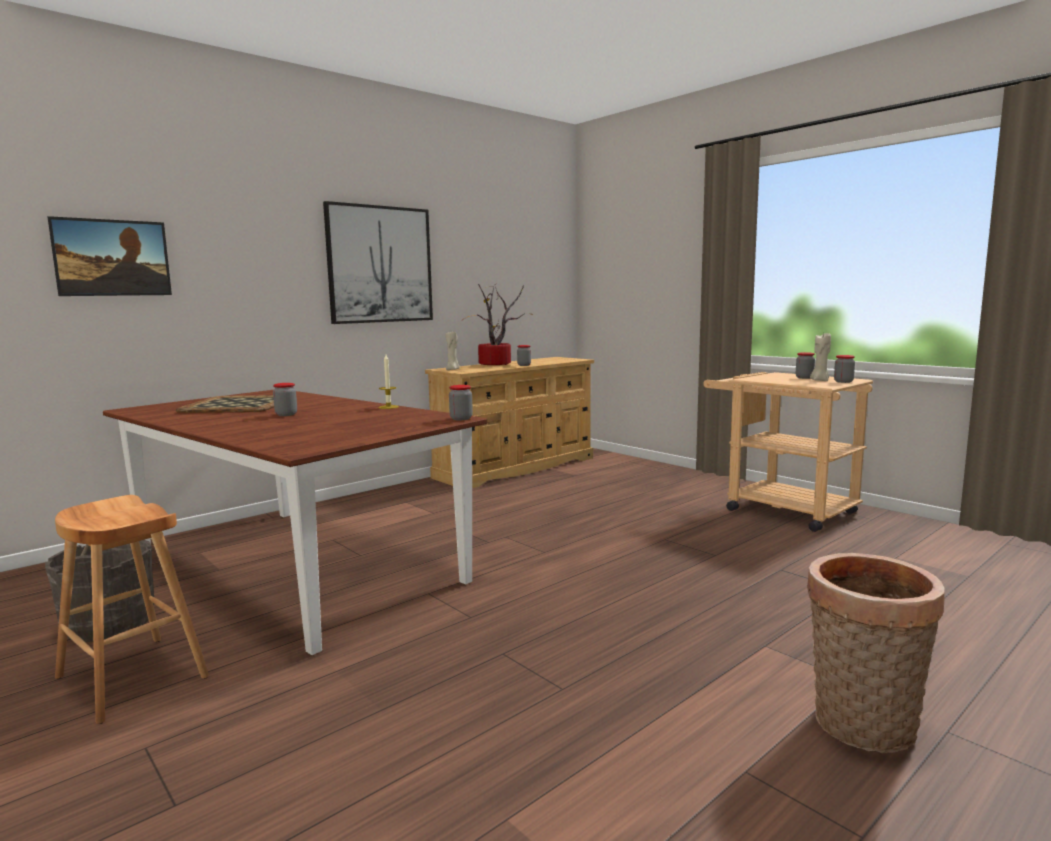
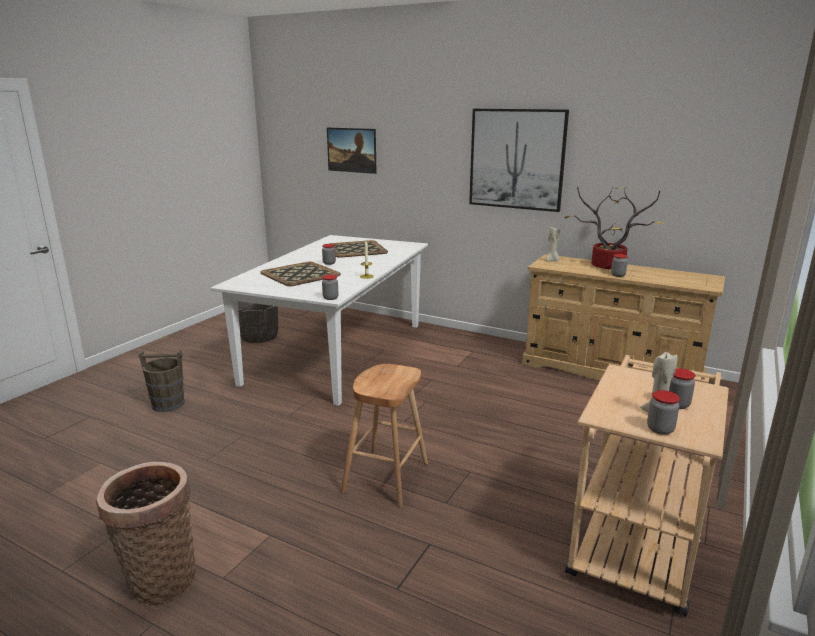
camera: 70 degrees right, 10 degrees up
brown stool [55,495,209,724] -> brown stool moved to [341,364,428,507]
brown dining table [103,390,487,655] -> white dining table [211,235,428,406]
none -> brown bucket [139,350,185,412]
none -> tray [260,262,341,286]

